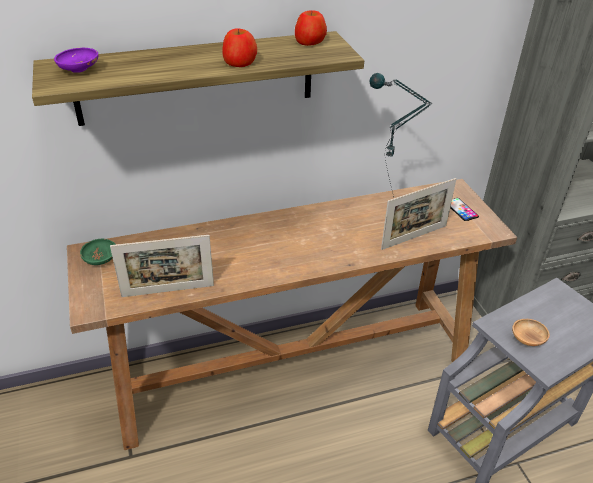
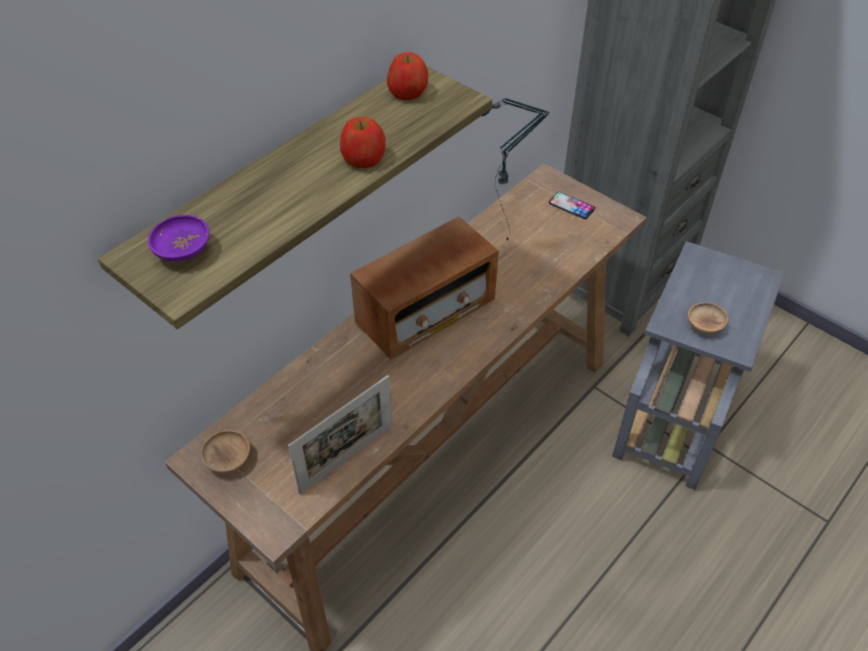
camera: 30 degrees left, 10 degrees up
green bowl [80,239,116,265] -> brown bowl [201,430,250,474]
picture frame [381,178,457,250] -> none
none -> radio [350,216,499,360]

